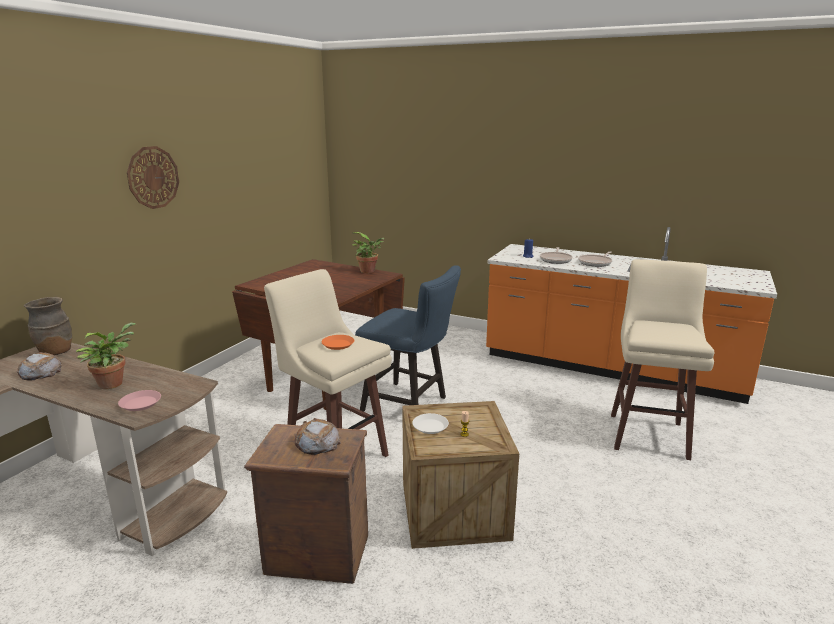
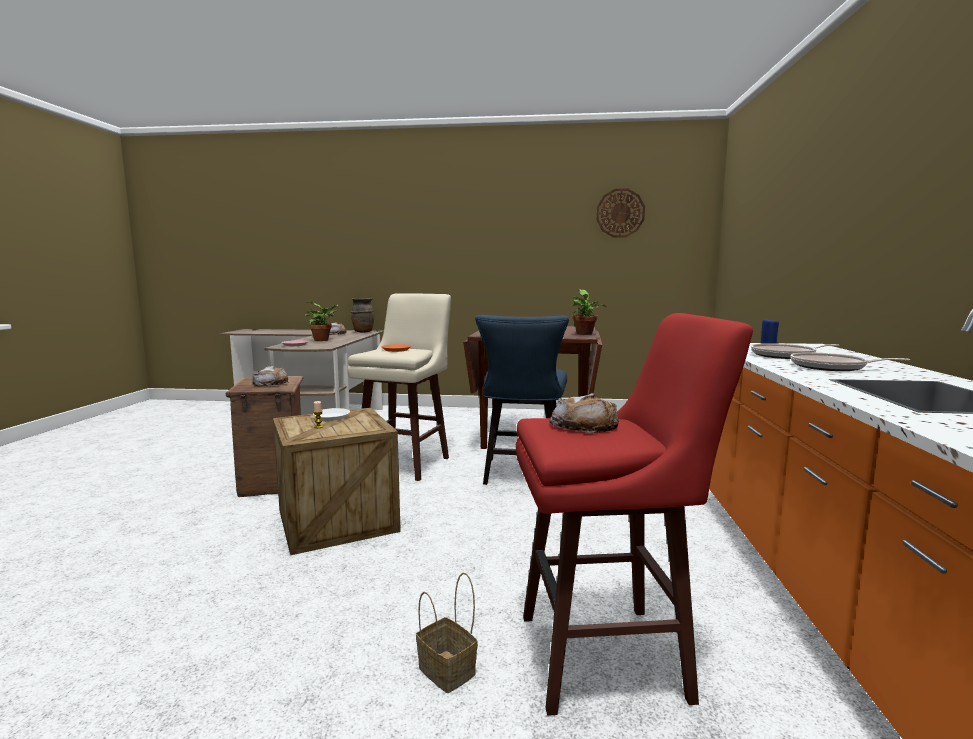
camera: 70 degrees right, 10 degrees down
wall clock [127,146,179,209] -> wall clock moved to [596,189,645,238]
beige stool [611,259,714,460] -> red stool [516,313,753,716]
none -> basket [416,573,478,693]
none -> bread [549,393,619,433]

